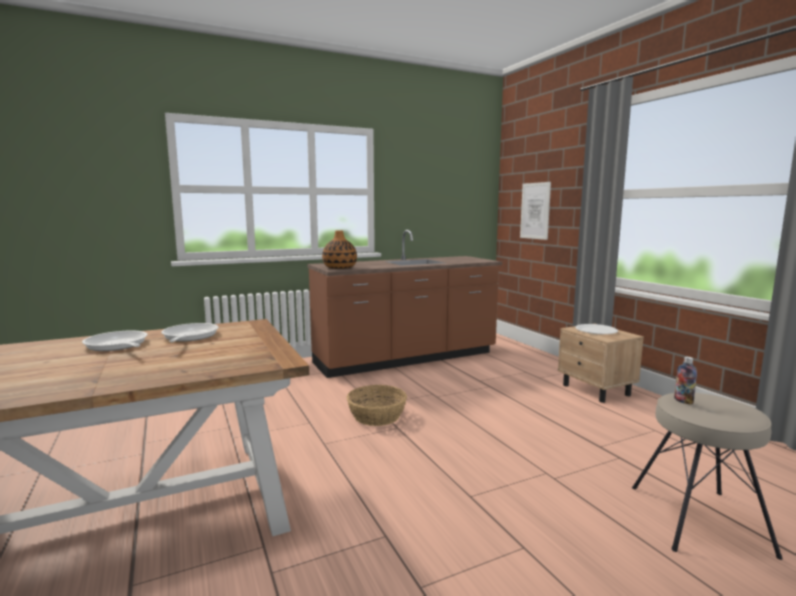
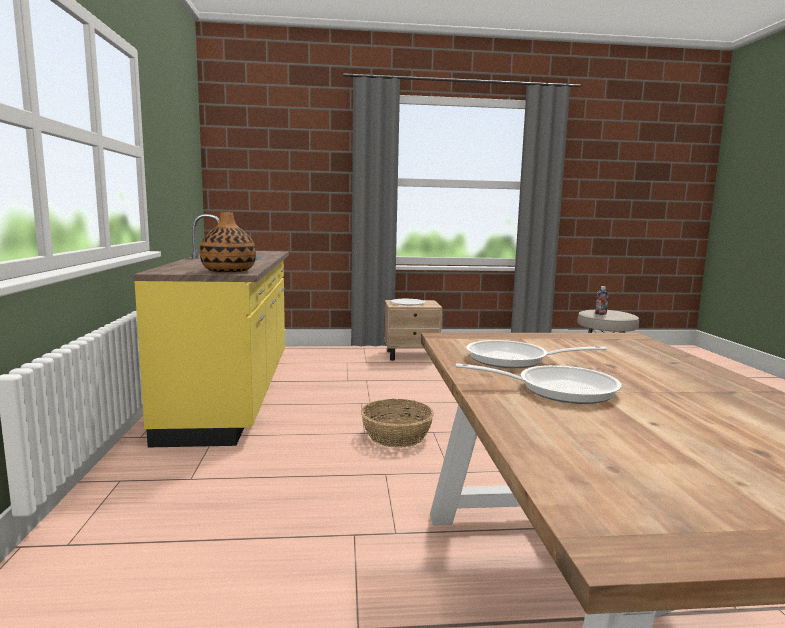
camera: 70 degrees left, 0 degrees up
frying pan [82,331,147,351] -> frying pan turned 150 degrees counterclockwise [455,363,621,404]
brown counter [307,230,502,378] -> yellow counter [133,214,289,447]
picture [520,182,551,240] -> none

